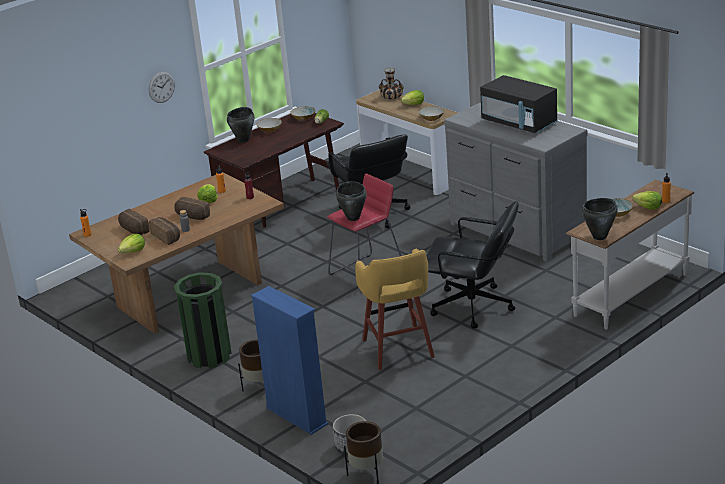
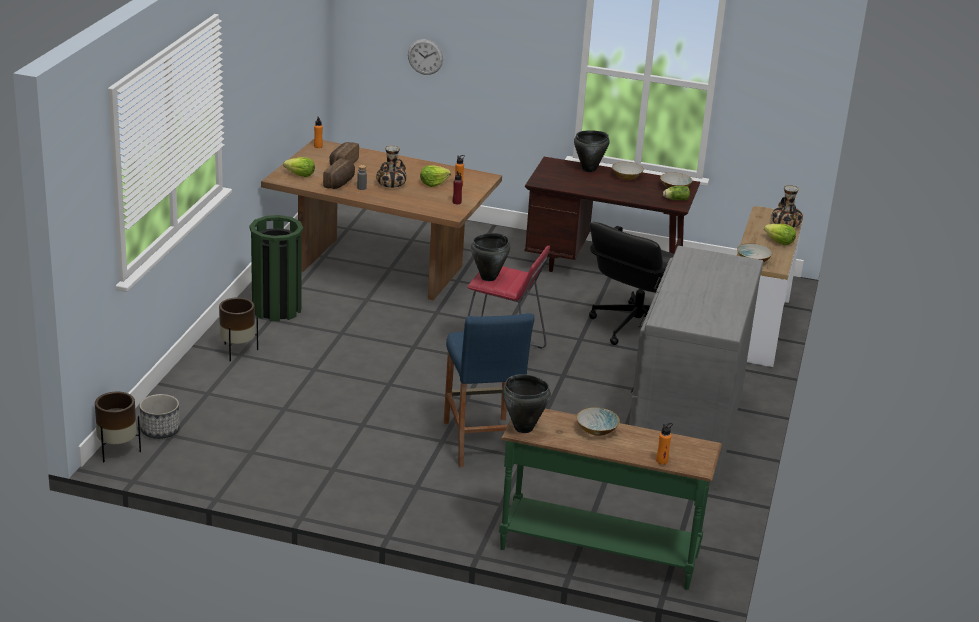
camera: 55 degrees right, 0 degrees up
wall clock [148,72,175,103] -> wall clock moved to [408,39,443,75]
bread [174,197,210,220] -> vase [376,145,407,188]
blue bookcase [251,286,328,435] -> none
yellow stool [355,249,435,370] -> none
black office chair [426,201,519,329] -> blue stool [444,313,534,467]
black microwave [480,75,558,133] -> none
white console table [565,180,695,330] -> green console table [499,409,722,590]
lettuce [632,191,662,210] -> none

